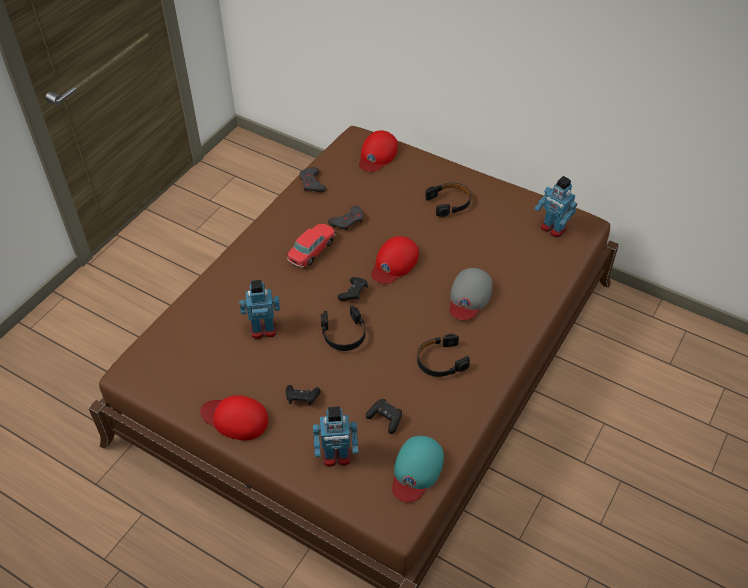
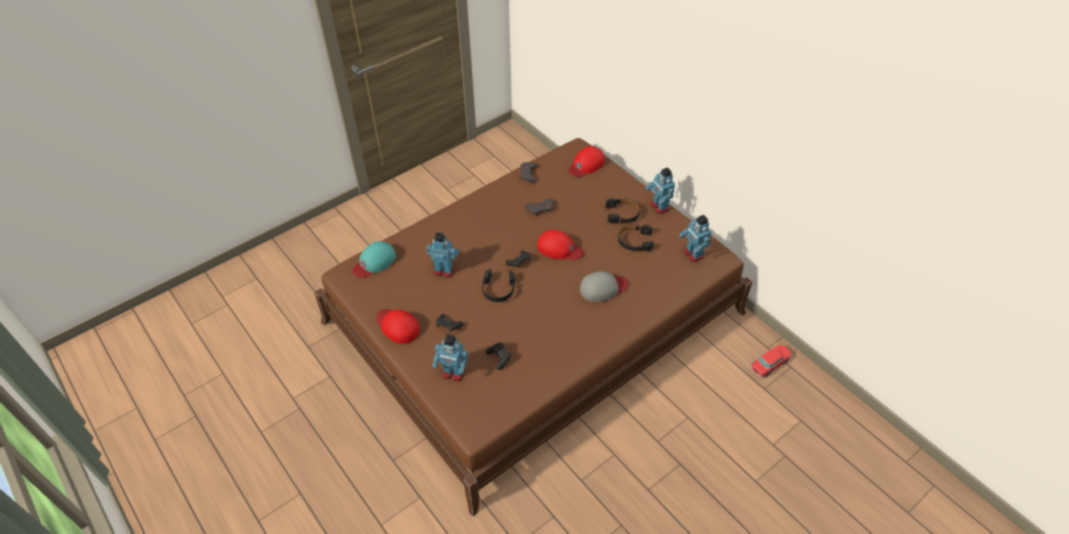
camera: 20 degrees right, 0 degrees up
toy car [286,224,335,267] -> toy car moved to [751,345,792,377]
red cap [371,236,419,284] -> red cap turned 120 degrees counterclockwise [537,230,583,260]
turquoise cap [392,436,444,502] -> turquoise cap moved to [352,241,396,277]
black headphones [417,334,470,377] -> black headphones moved to [618,225,654,251]
grey cap [450,268,492,320] -> grey cap turned 150 degrees counterclockwise [580,271,628,302]
none -> toy robot [646,167,675,214]

